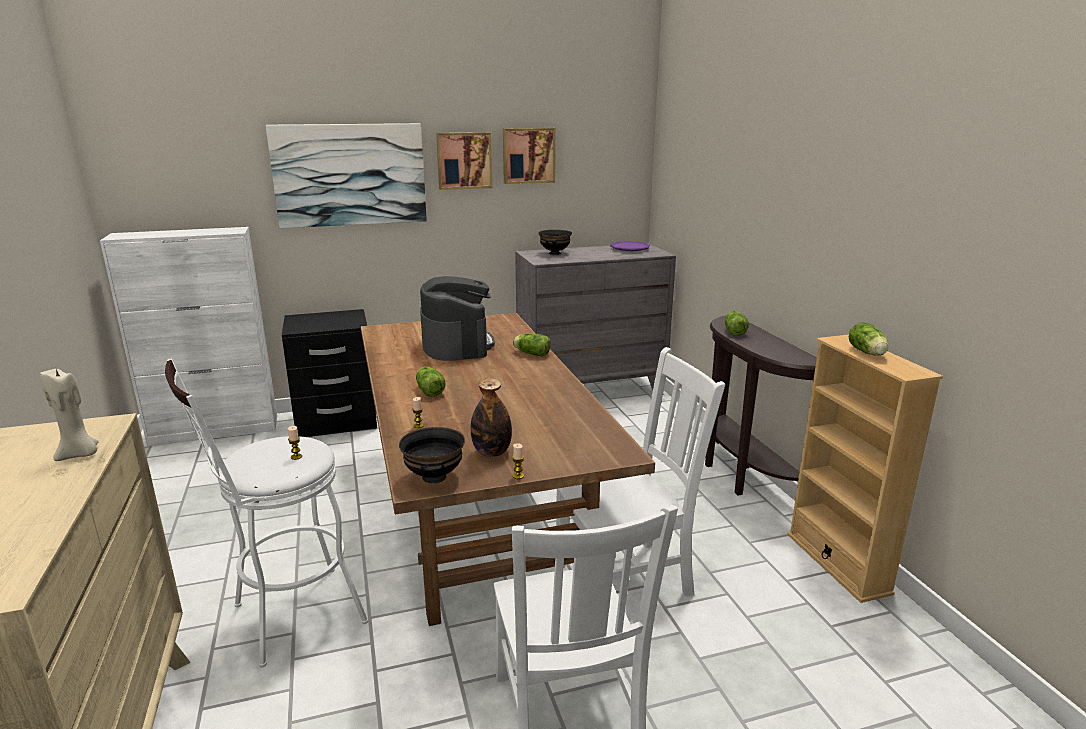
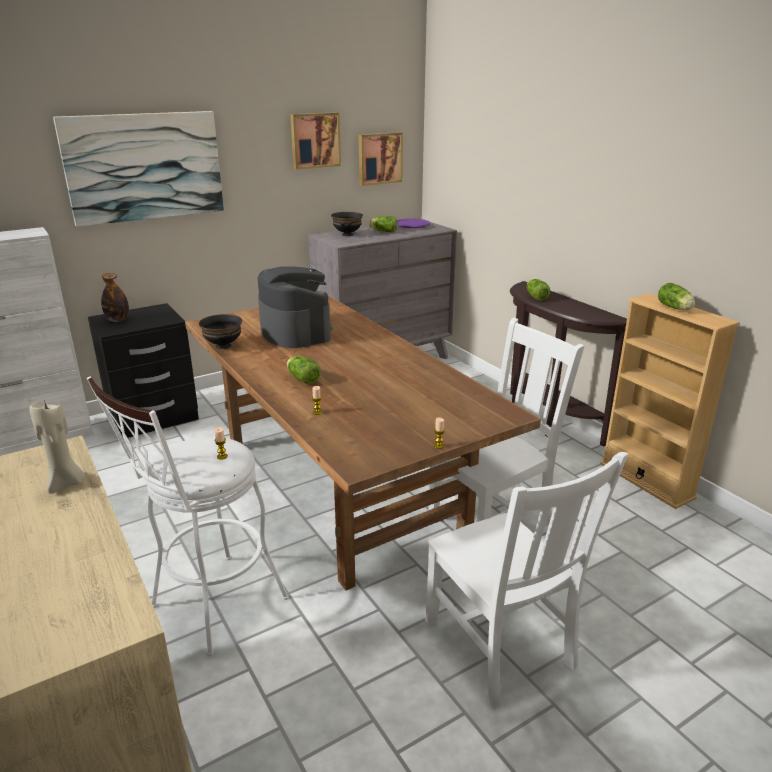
camera: 15 degrees left, 5 degrees up
black bowl [399,427,465,483] -> black bowl moved to [199,314,242,349]
picture [436,132,493,190] -> picture moved to [359,132,403,186]
bottle [471,378,512,457] -> bottle moved to [101,273,129,322]
lettuce [513,333,550,357] -> lettuce moved to [369,216,397,232]

